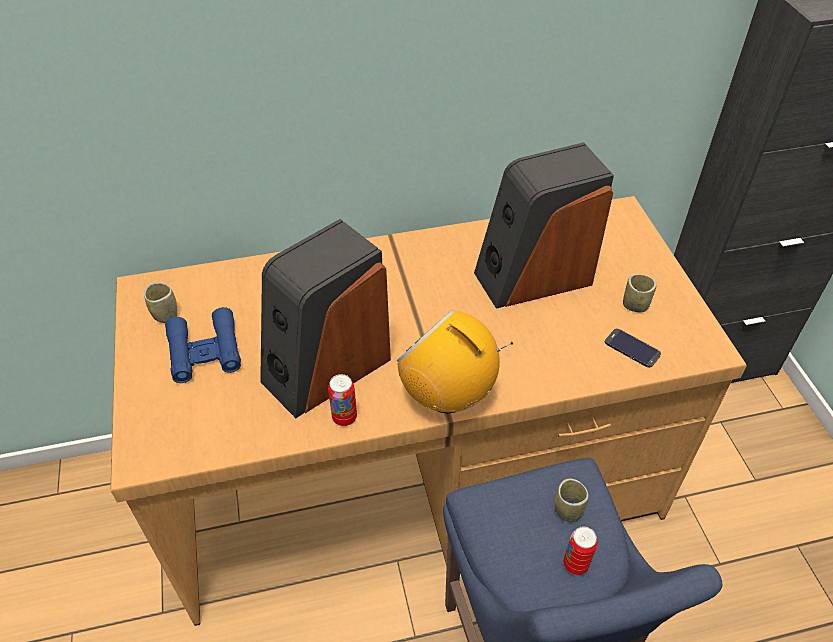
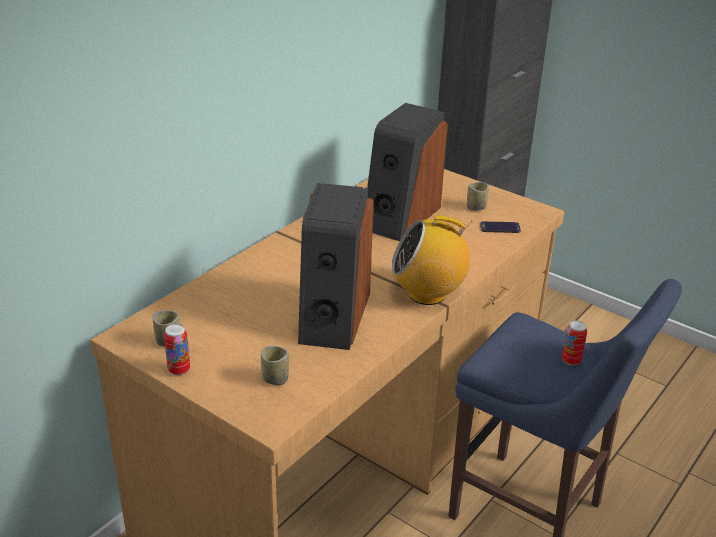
camera: 40 degrees left, 15 degrees down
blue binoculars [165,307,241,383] -> none
can [328,374,357,426] -> can moved to [164,324,190,375]
cup [555,479,588,522] -> cup moved to [261,346,289,385]

